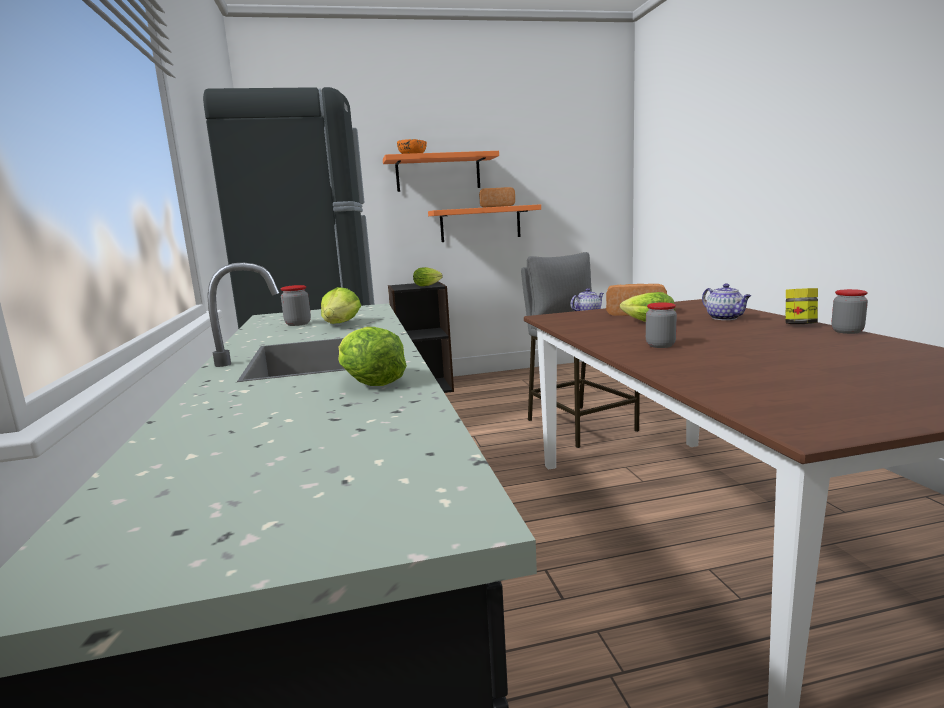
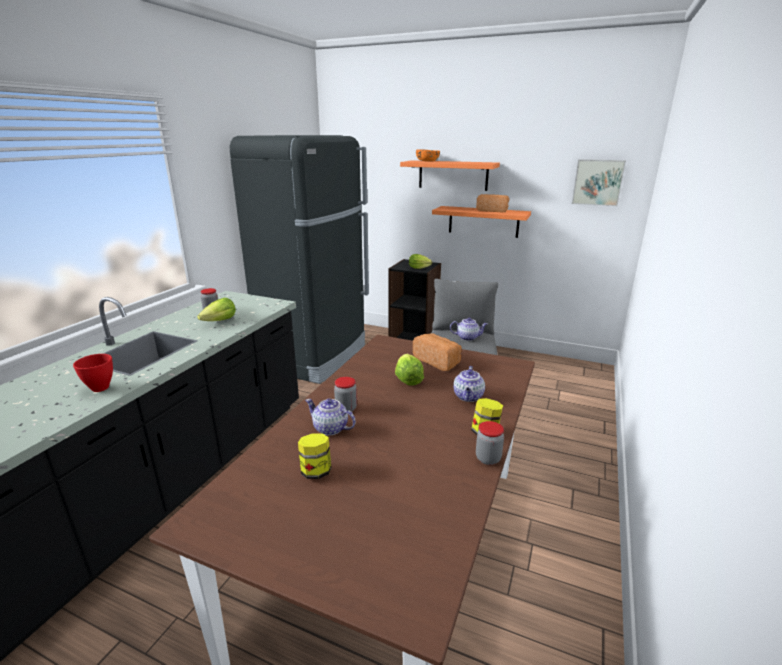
camera: 35 degrees right, 10 degrees up
lettuce [338,327,407,386] -> red bowl [73,354,113,392]
none -> jar [298,433,331,479]
none -> teapot [305,398,356,436]
none -> picture [572,159,626,206]

